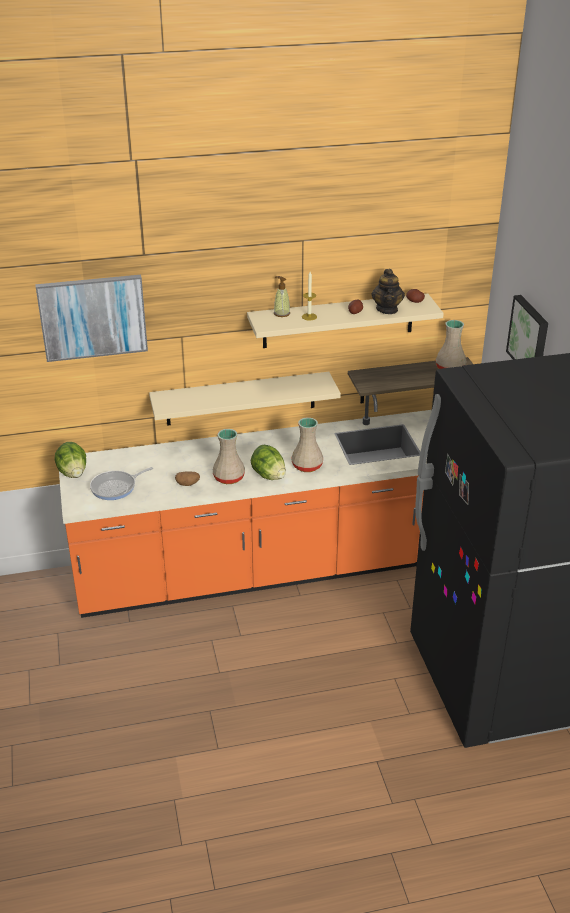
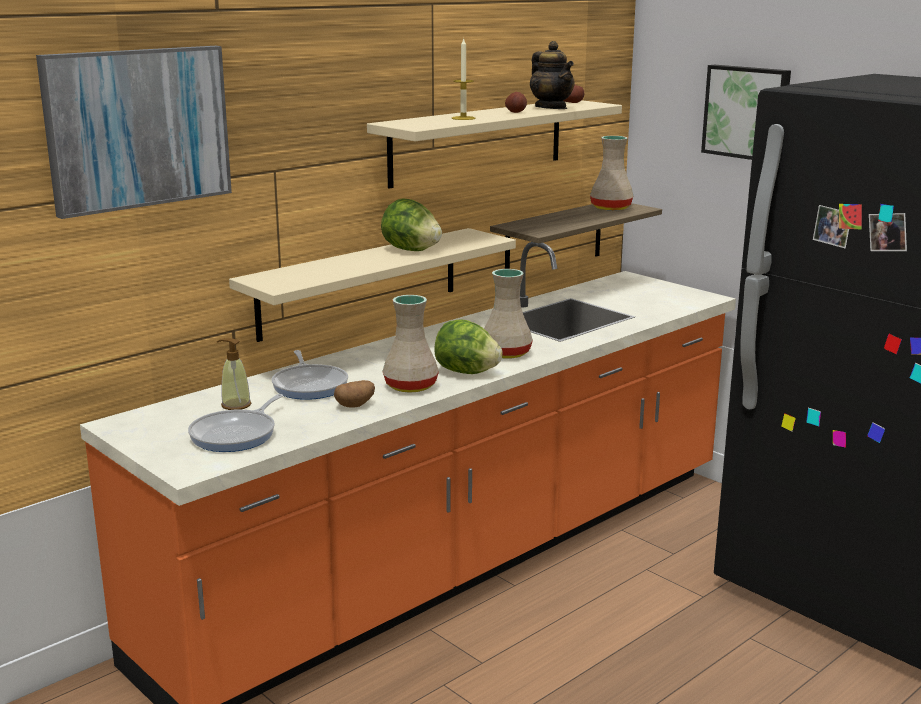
camera: 30 degrees left, 15 degrees down
lettuce [54,442,86,478] -> lettuce moved to [381,198,442,251]
soap dispenser [274,276,290,317] -> soap dispenser moved to [217,338,251,410]
none -> frying pan [272,350,348,400]

